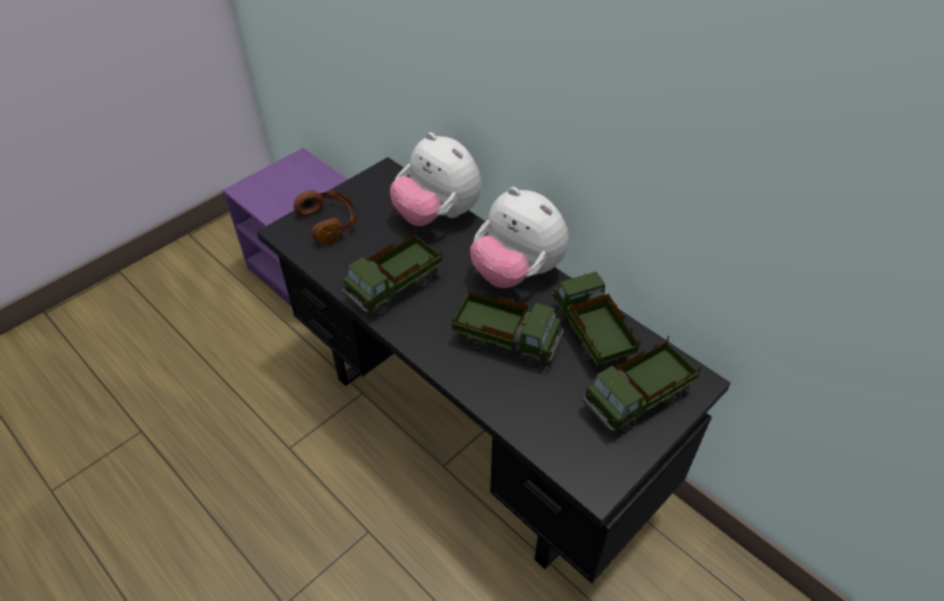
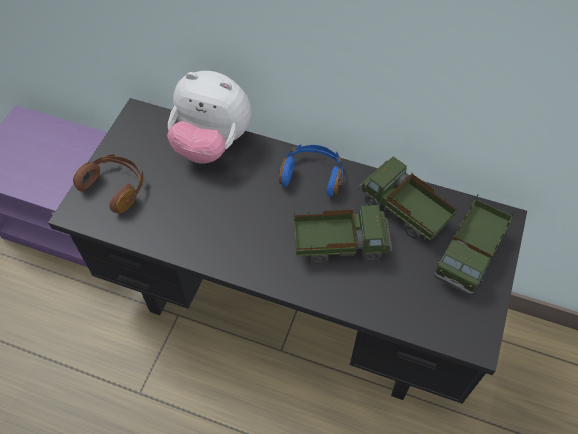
camera: 25 degrees left, 10 degrees up
toy truck [342,230,442,316] -> none
plush toy [470,187,569,288] -> blue headphones [279,144,343,197]

